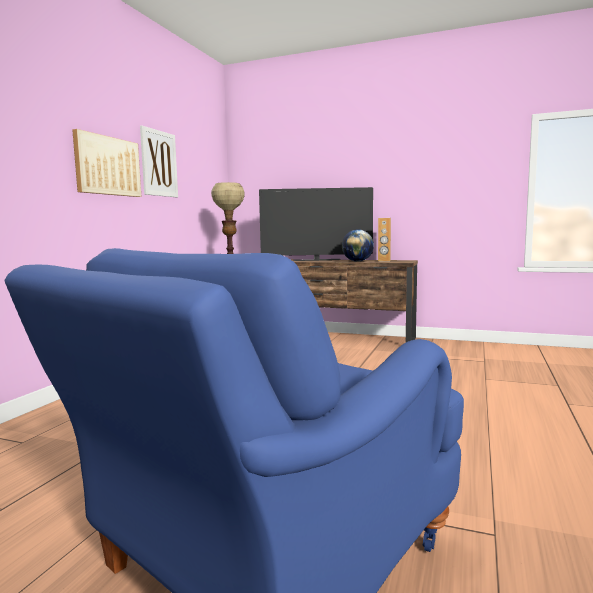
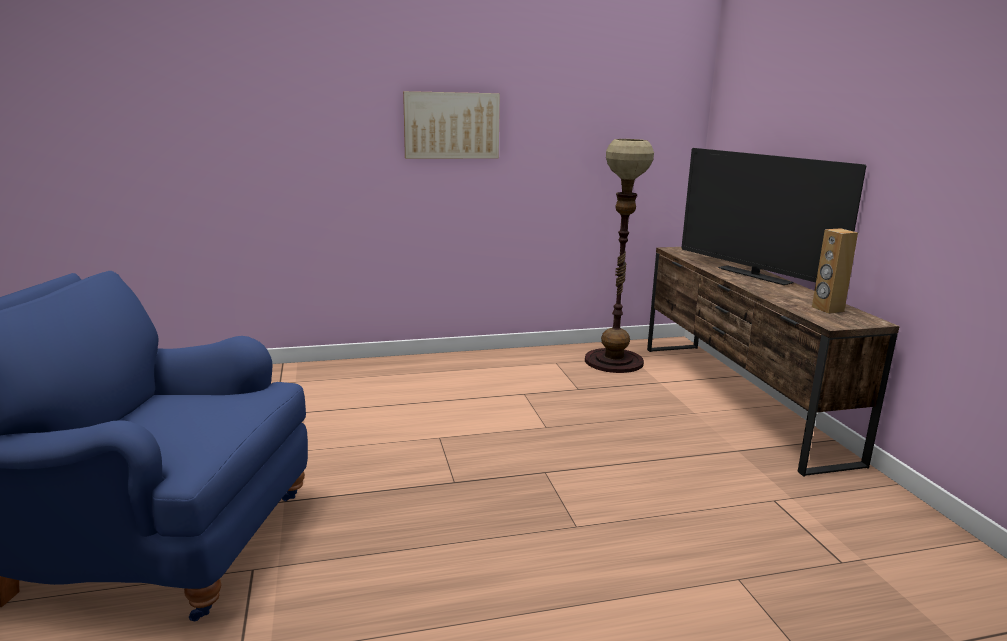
camera: 55 degrees right, 10 degrees up
picture [140,125,178,197] -> none
globe [342,229,374,262] -> none

